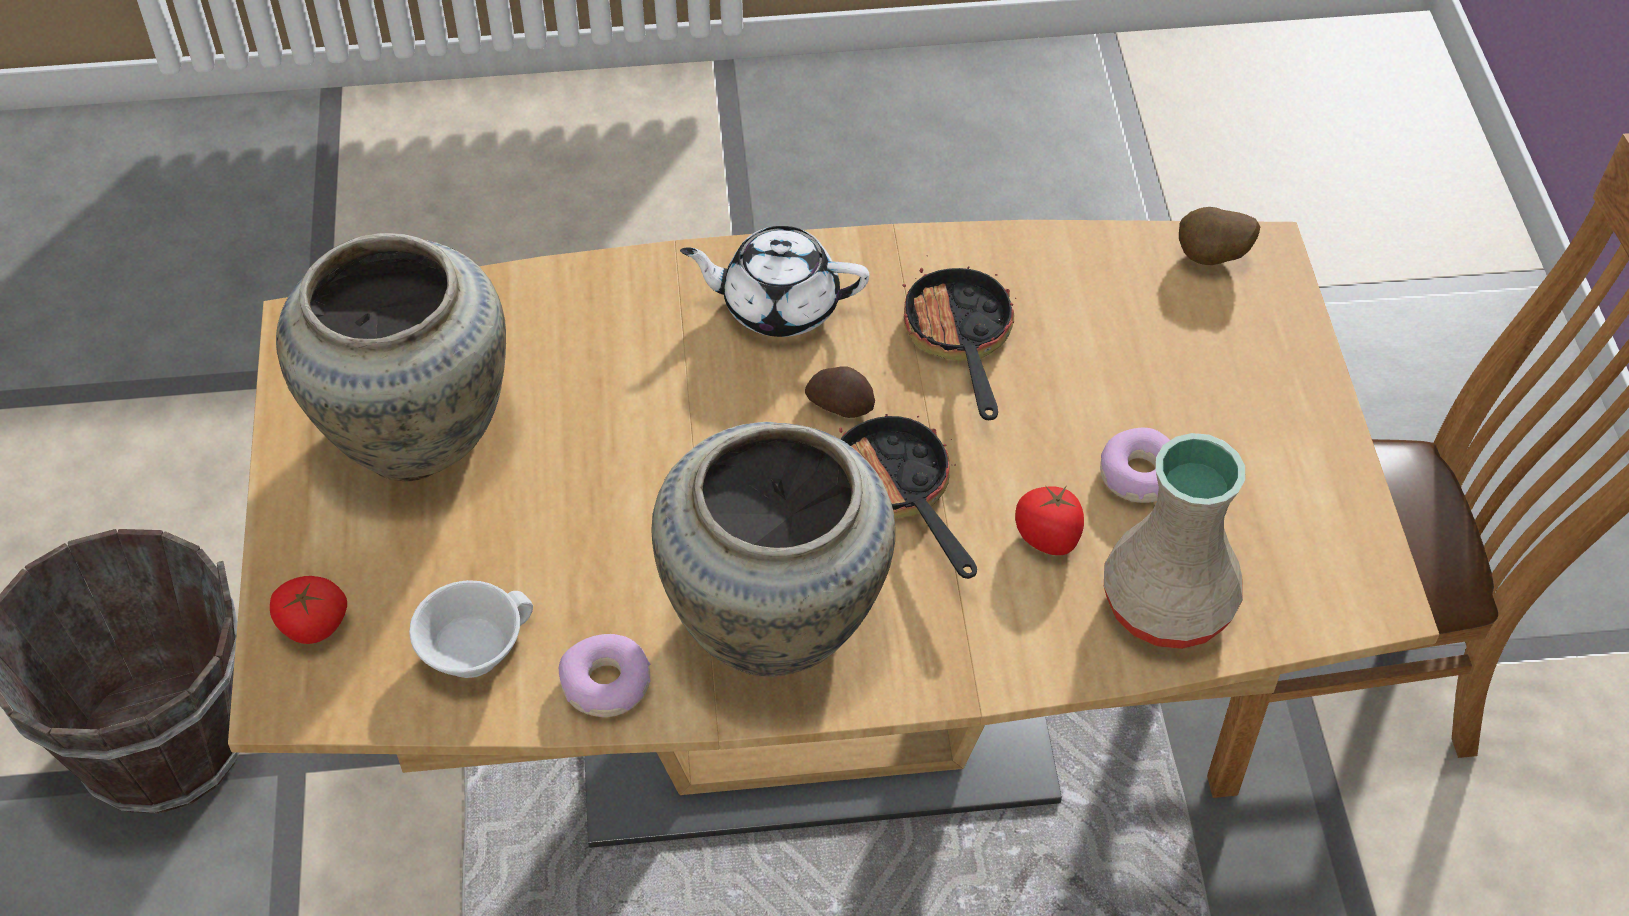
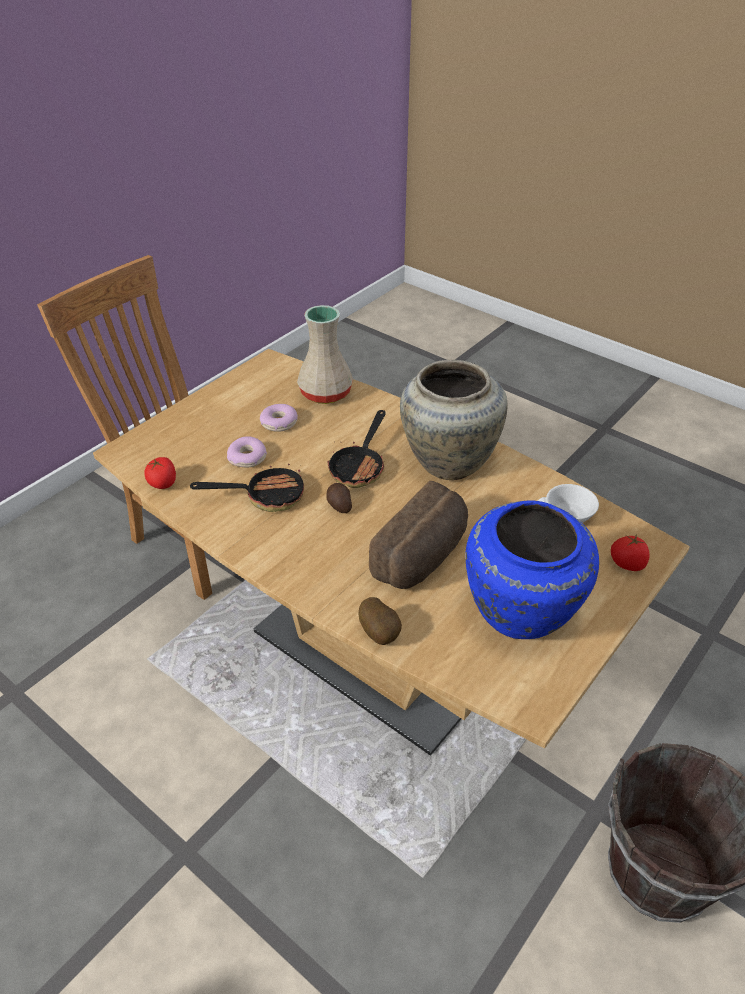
camera: 135 degrees left, 10 degrees down
beige vase [276,233,506,481] -> blue vase [465,500,599,639]
donut [559,634,651,717] -> donut moved to [227,436,267,467]
white teapot [680,226,869,337] -> none
frying pan [903,255,1017,420] -> frying pan turned 135 degrees counterclockwise [190,464,304,512]
tomato [1015,485,1084,555] -> tomato moved to [144,457,176,489]
potato [1179,207,1260,265] -> potato moved to [358,597,402,645]
none -> bread [369,481,468,589]

